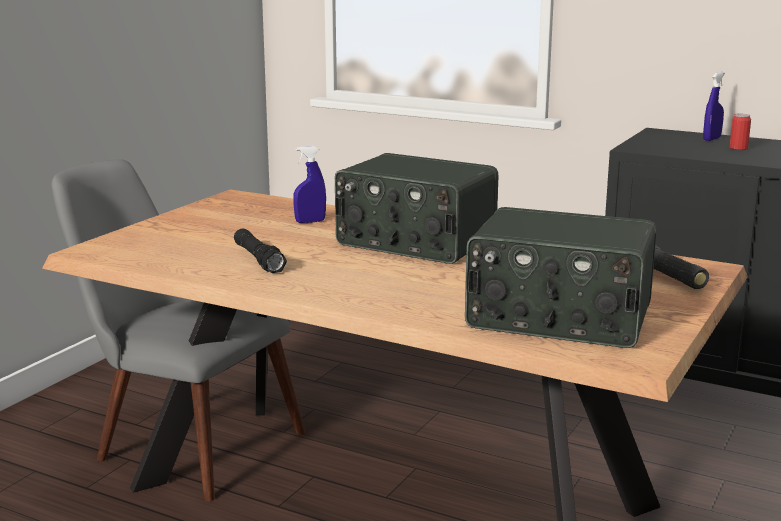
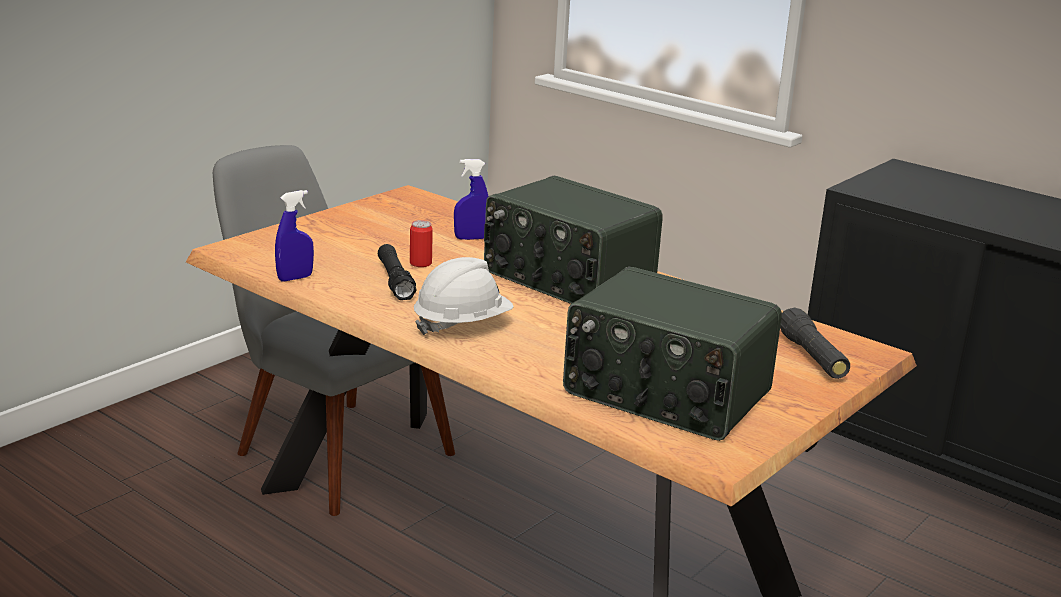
camera: 10 degrees right, 5 degrees up
blue spray bottle [703,72,725,141] -> blue spray bottle moved to [275,190,314,282]
can [729,114,751,150] -> can moved to [410,220,433,267]
none -> white hard hat [414,257,514,335]

